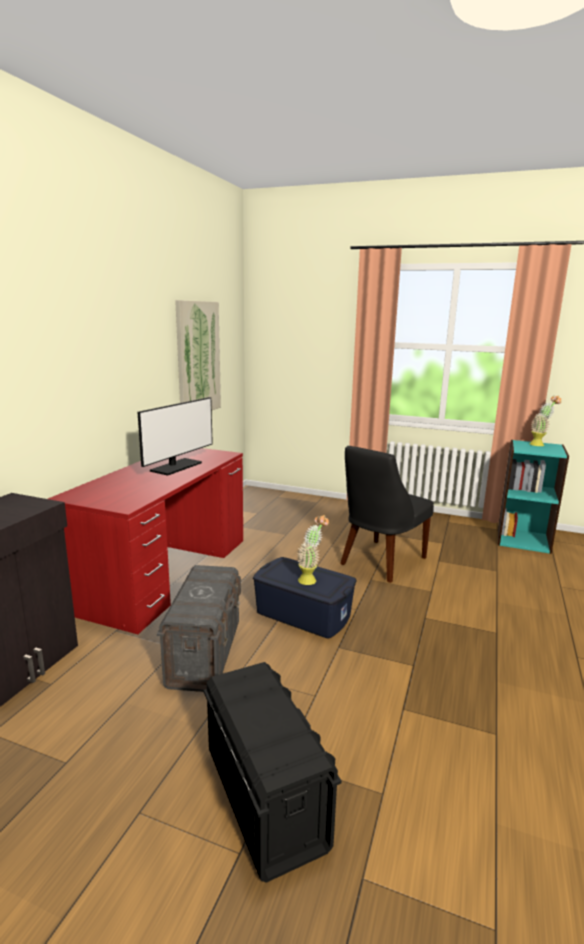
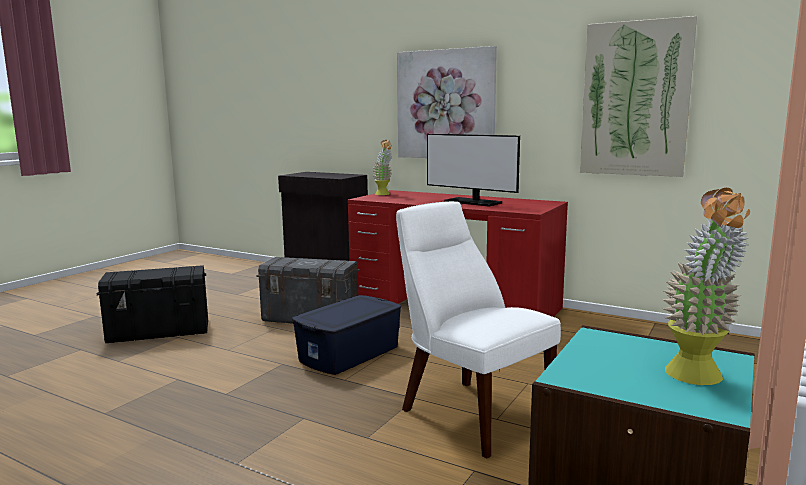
camera: 100 degrees right, 5 degrees down
potted plant [297,515,329,585] -> potted plant moved to [373,140,392,195]
black chair [340,446,434,583] -> white chair [396,201,561,458]
none -> picture [397,46,497,158]

